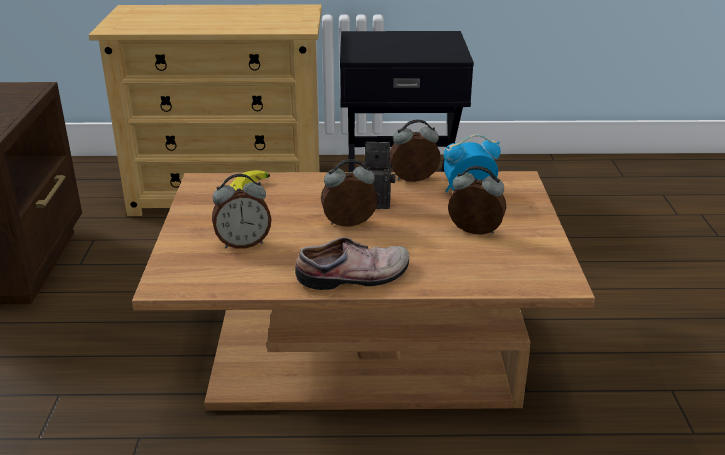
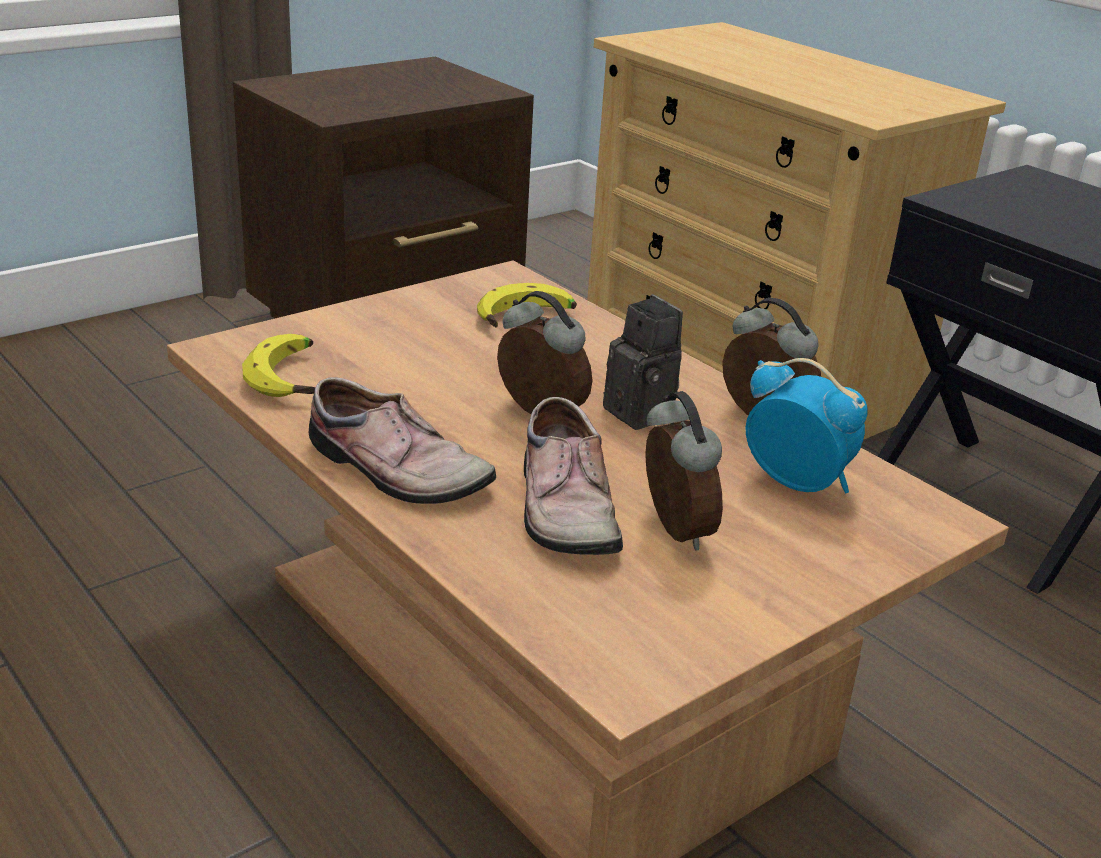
camera: 50 degrees right, 0 degrees up
alarm clock [212,174,271,249] -> none
none -> banana [242,334,315,397]
none -> shoe [524,397,623,555]

